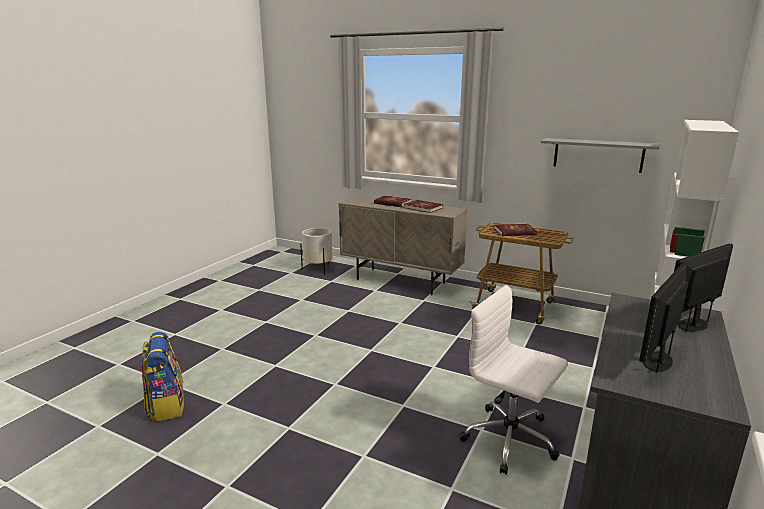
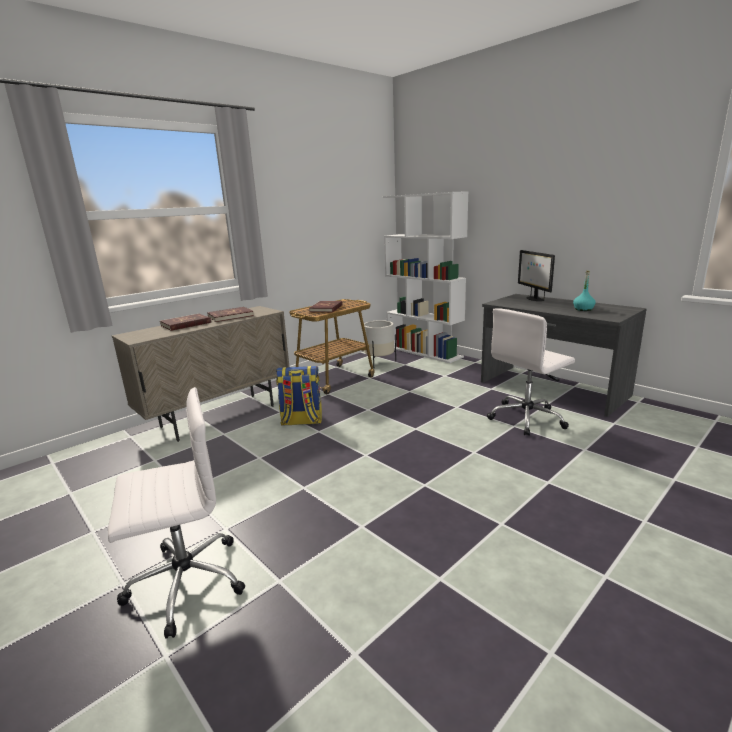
camera: 70 degrees left, 0 degrees up
backpack [141,332,184,422] -> backpack moved to [276,366,322,426]
white planter [300,228,333,275] -> white planter moved to [364,320,396,368]
grey shelf [541,138,659,173] -> none
monitor [639,264,688,373] -> turquoise bottle [573,271,596,311]
none -> white office chair [108,387,245,638]

